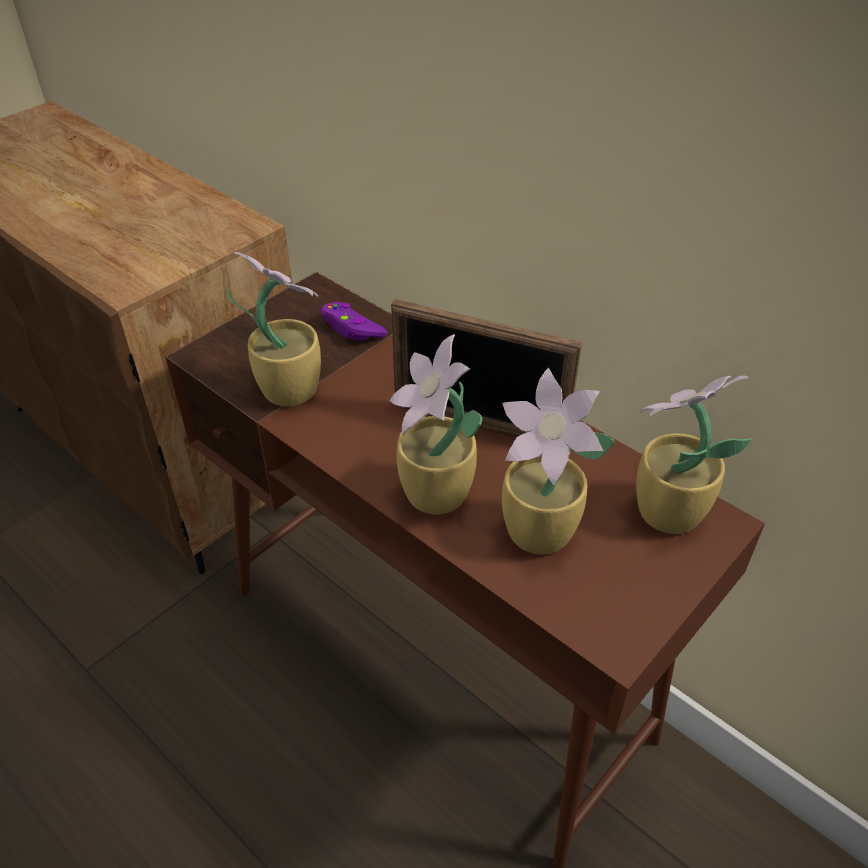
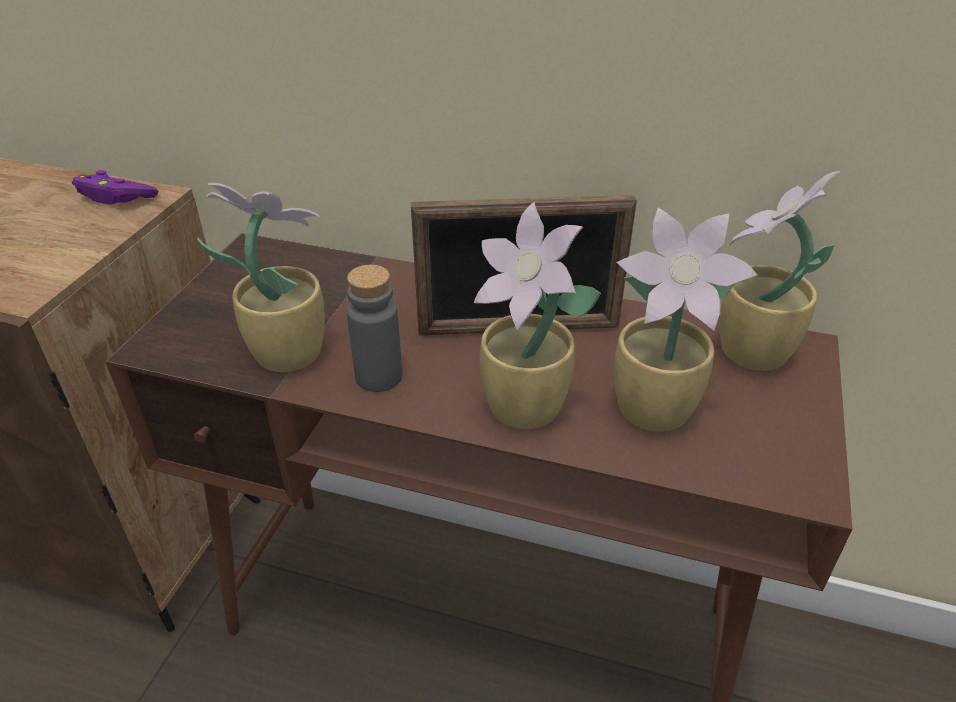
camera: 25 degrees left, 5 degrees down
purple game controller [321,302,388,341] -> purple game controller moved to [72,170,158,205]
none -> grey bottle [347,265,402,392]

